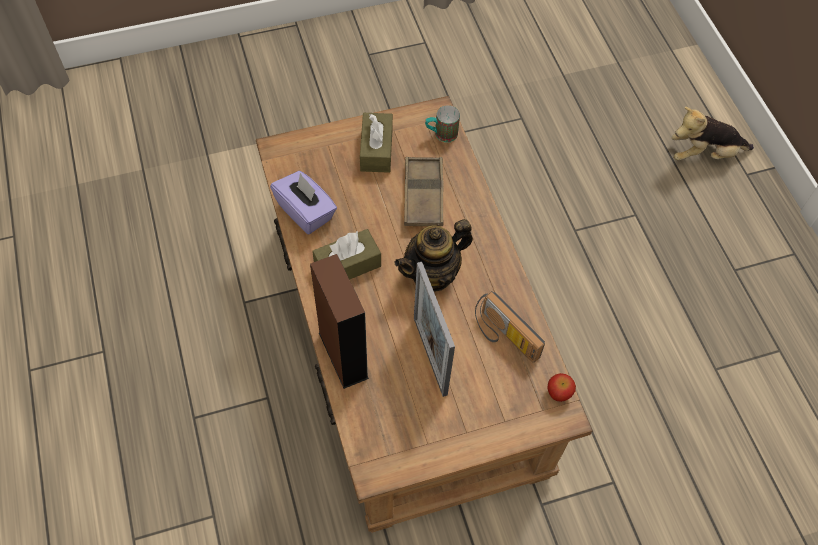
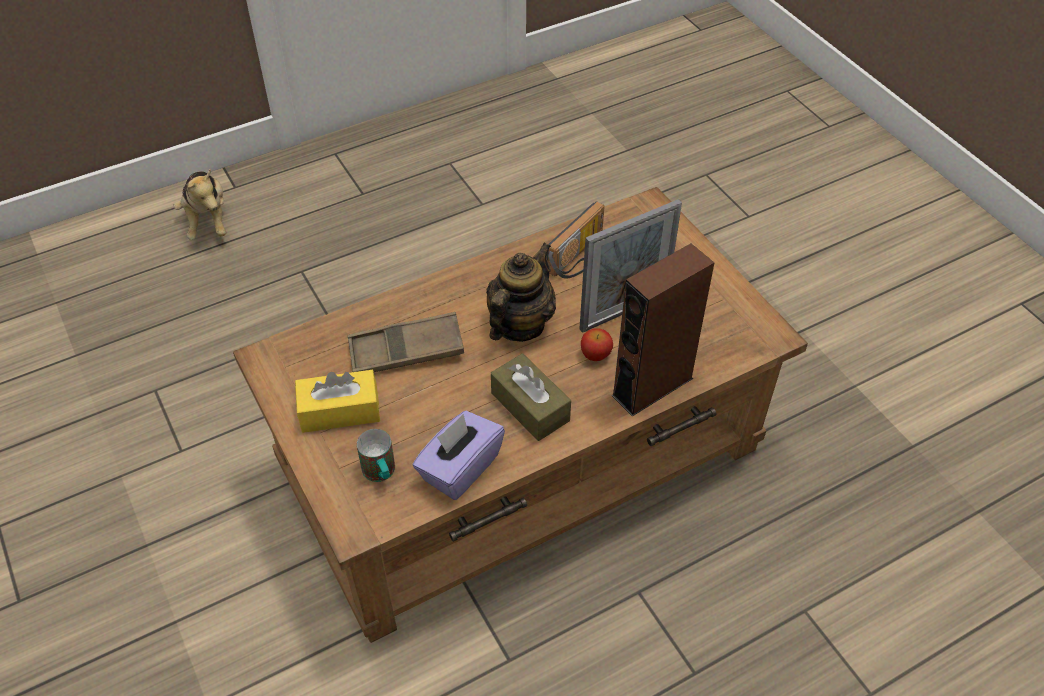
camera: 100 degrees left, 10 degrees down
brown tissue box [360,113,393,173] -> yellow tissue box [295,370,380,433]
teapot [394,219,473,292] -> teapot turned 105 degrees counterclockwise [486,243,556,342]
mug [425,105,460,143] -> mug moved to [357,429,395,482]
apple [547,373,576,402] -> apple moved to [581,328,613,361]

